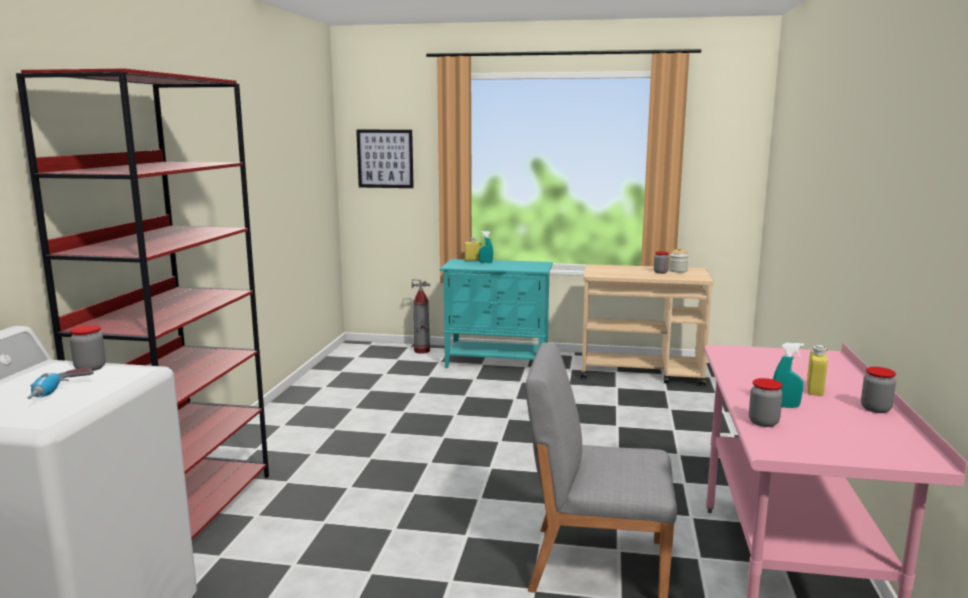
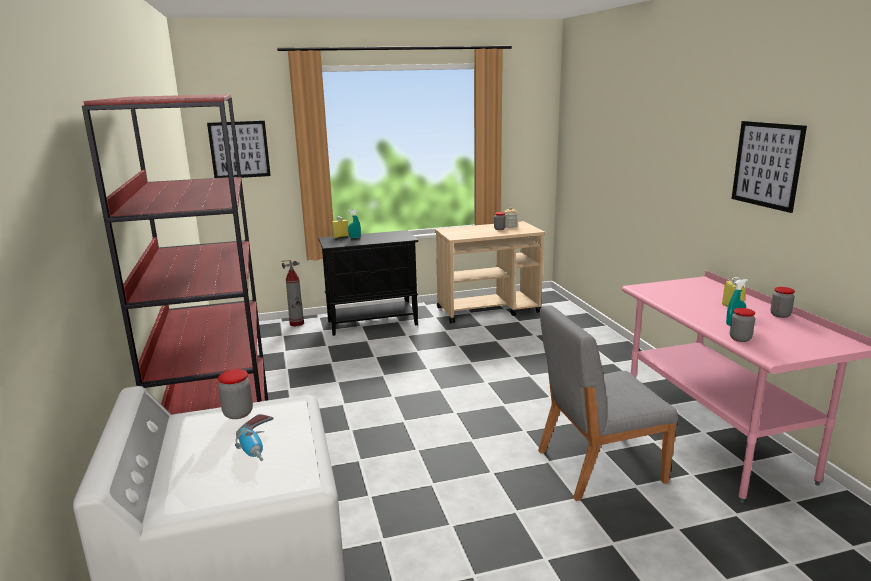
camera: 25 degrees left, 5 degrees up
turquoise cabinet [440,259,553,368] -> black cabinet [318,230,418,336]
none -> picture [732,121,807,213]

